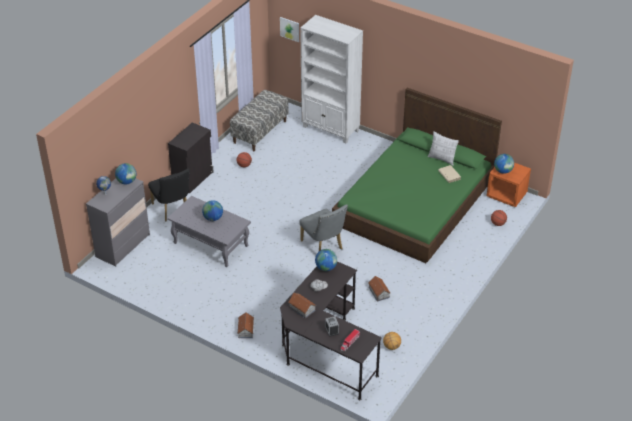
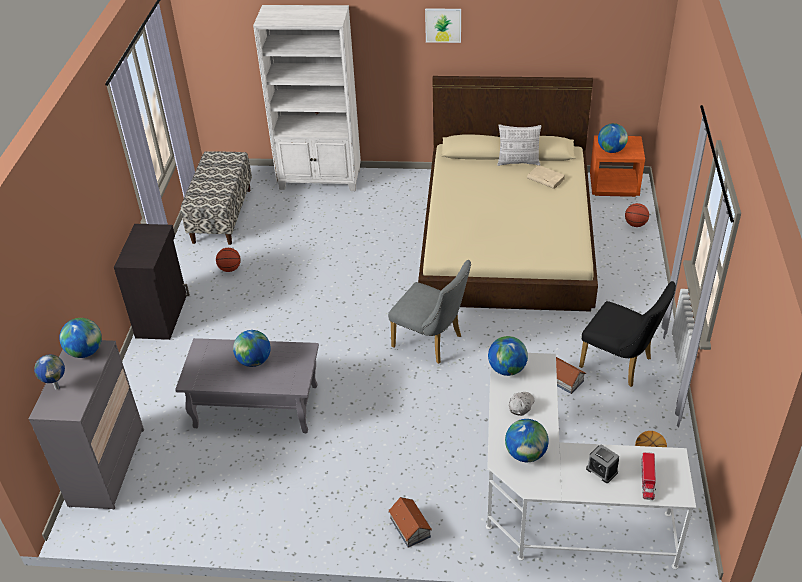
camera: 25 degrees left, 0 degrees up
black chair [148,169,190,221] -> black chair moved to [579,281,676,387]
picture [280,17,299,42] -> picture moved to [425,9,461,43]
black desk [280,261,382,400] -> white desk [486,353,696,569]
toy house [289,293,316,319] -> globe [505,419,549,462]
green bed [332,88,502,263] -> beige bed [418,76,598,312]

